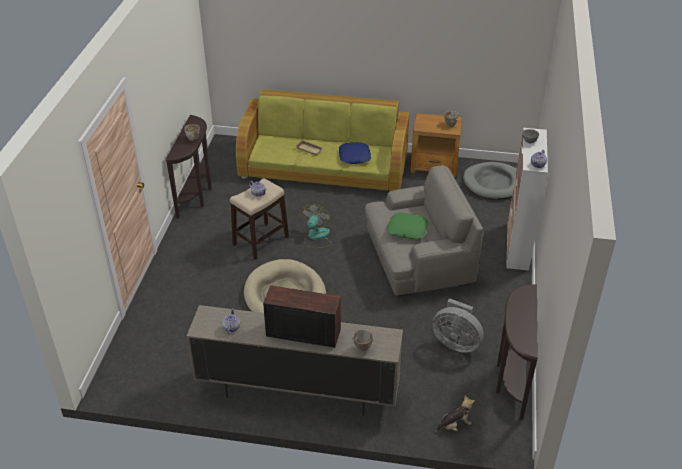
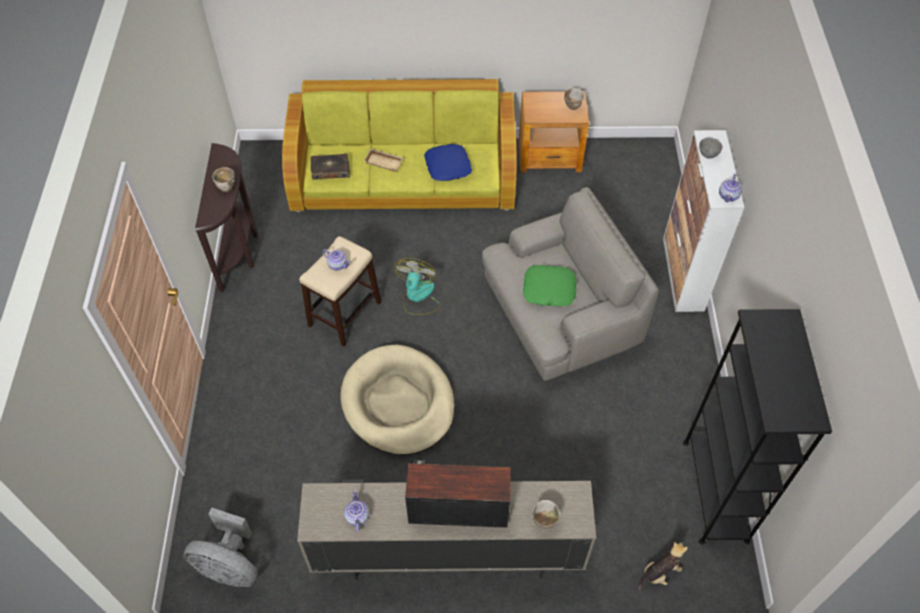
camera: 10 degrees left, 15 degrees up
grey fan [432,298,484,353] -> grey fan moved to [183,508,258,587]
grey dog bed [463,162,517,200] -> none
brown console table [496,284,538,420] -> black bookcase [683,309,832,545]
none -> book [311,154,350,180]

